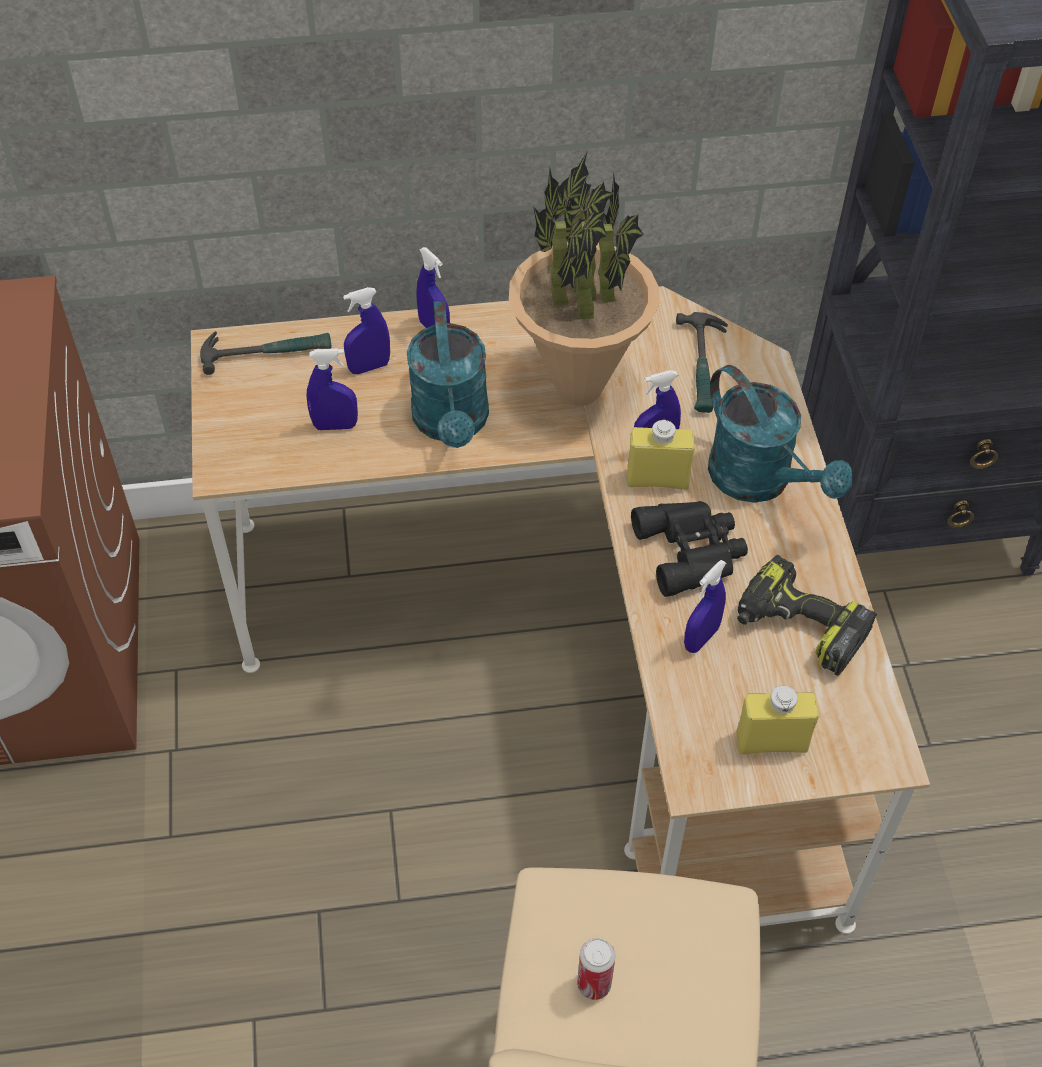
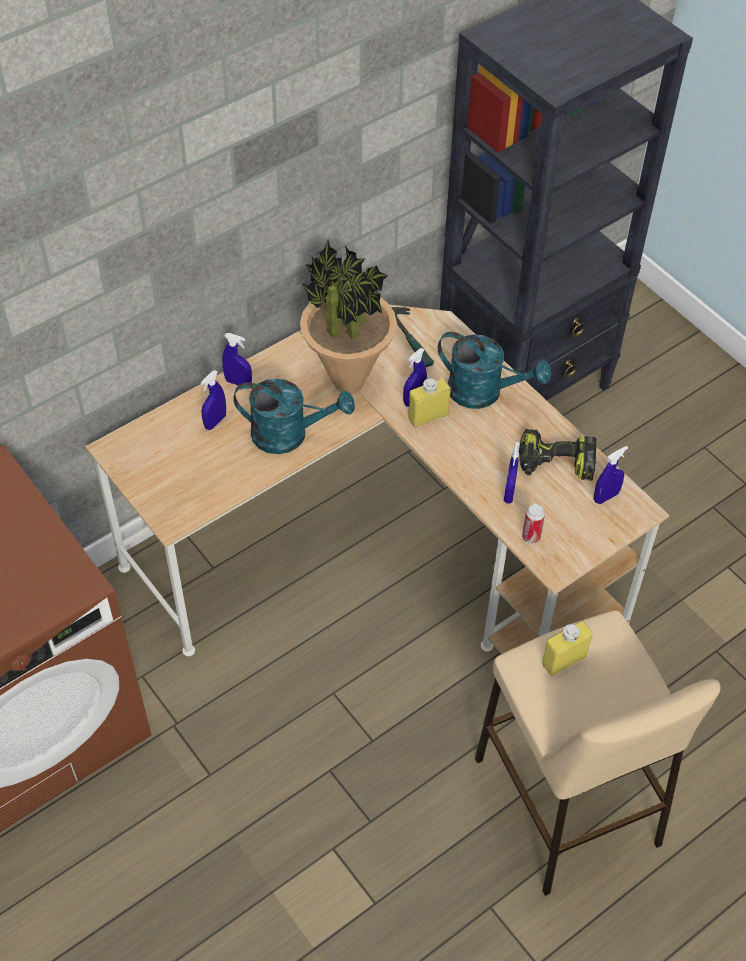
camera: 30 degrees left, 0 degrees up
hammer [200,331,332,375] -> none
blue spray bottle [307,348,358,430] -> blue spray bottle moved to [594,446,628,504]
turquoise watering can [407,301,489,448] -> turquoise watering can turned 45 degrees counterclockwise [233,378,355,454]
can [577,938,615,1000] -> can moved to [522,504,545,543]
black binoculars [631,501,748,597] -> none
yellow bottle [736,686,819,754] -> yellow bottle moved to [542,621,593,676]

